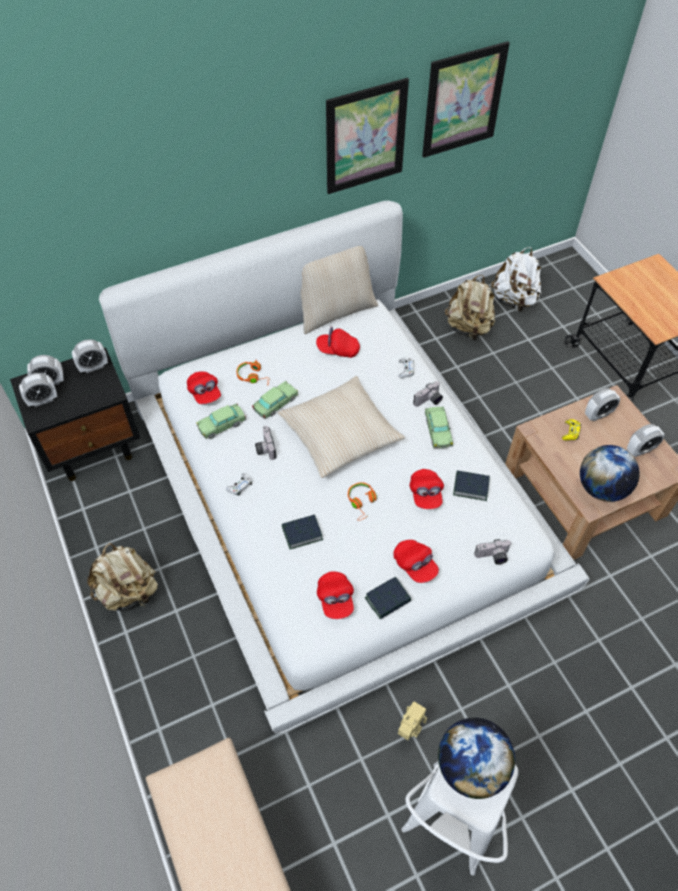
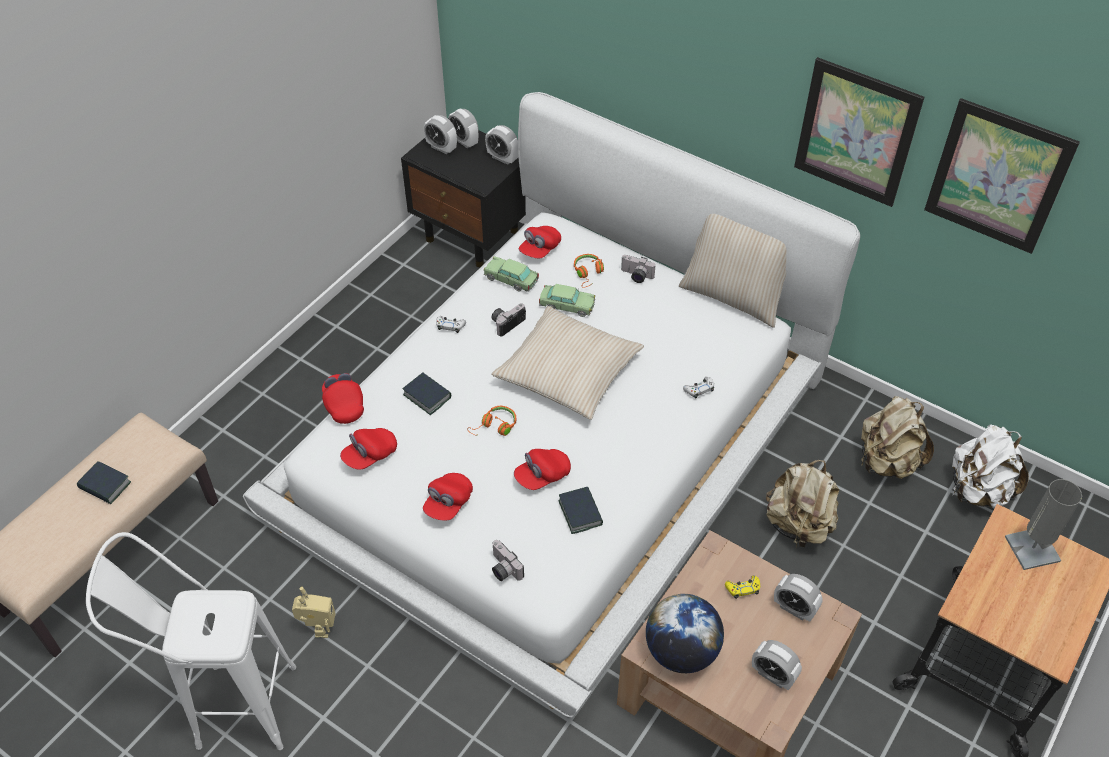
camera: 60 degrees right, 5 degrees down
beige backpack [87,543,158,611] -> beige backpack moved to [766,460,839,547]
red cap [316,326,360,358] -> red cap moved to [322,373,364,424]
book [365,577,411,619] -> book moved to [77,461,131,504]
camera [413,381,443,407] -> camera moved to [621,255,656,283]
toy car [425,406,453,449] -> none
globe [438,718,515,799] -> none
none -> grey table lamp [1005,479,1082,570]

